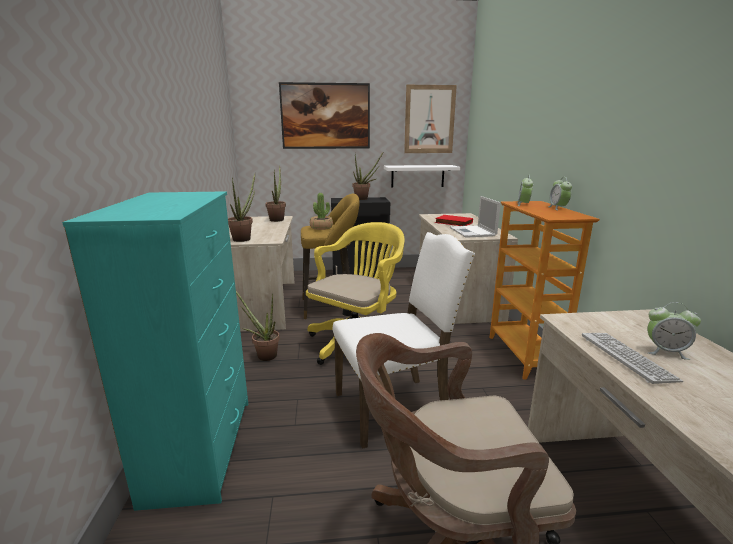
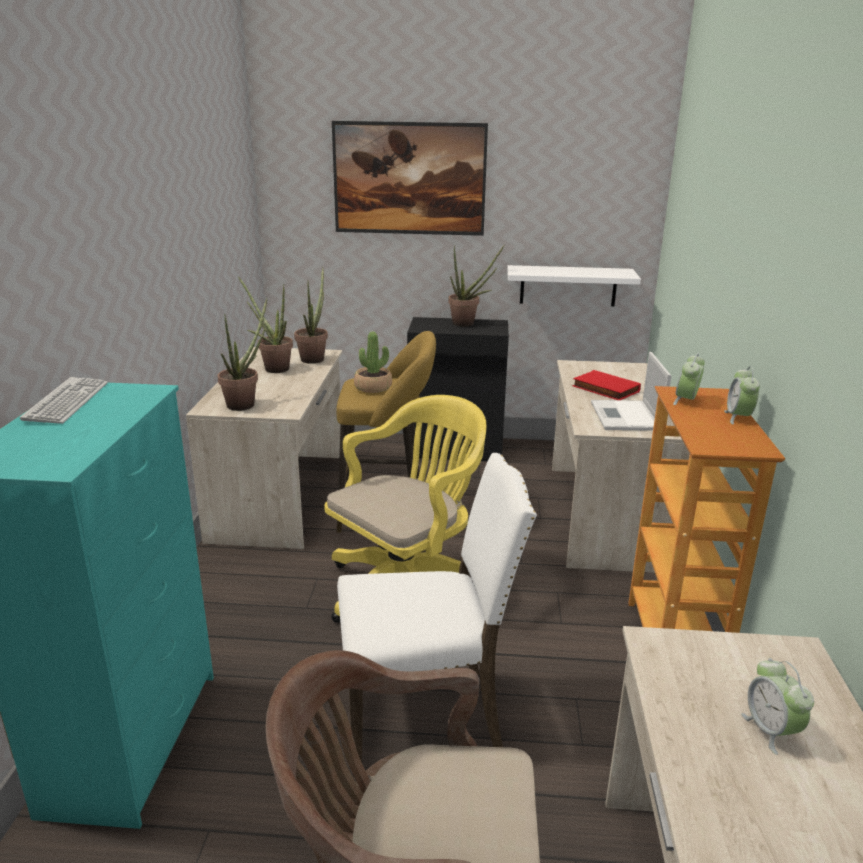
camera: 10 degrees right, 5 degrees up
potted plant [236,291,280,361] -> potted plant moved to [238,277,293,373]
picture [404,85,457,153] -> none
keyboard [582,333,684,384] -> keyboard moved to [20,377,108,424]
alarm clock [647,302,701,360] -> alarm clock turned 45 degrees clockwise [741,658,814,755]

